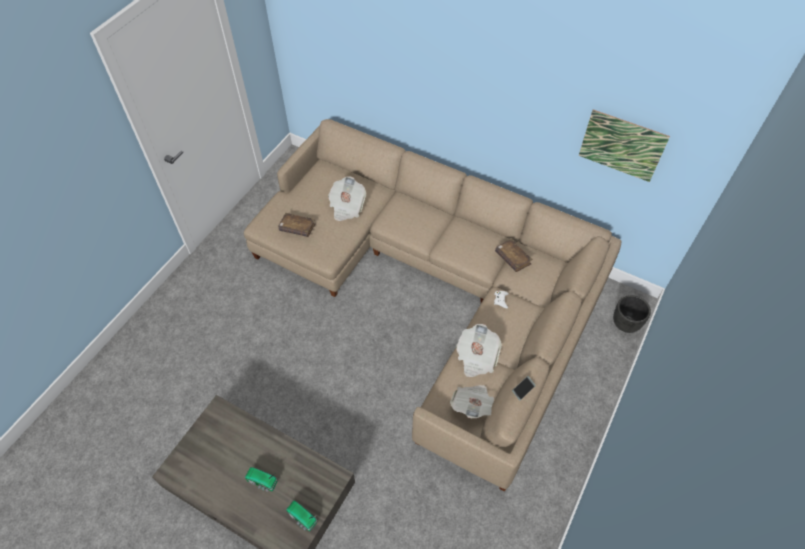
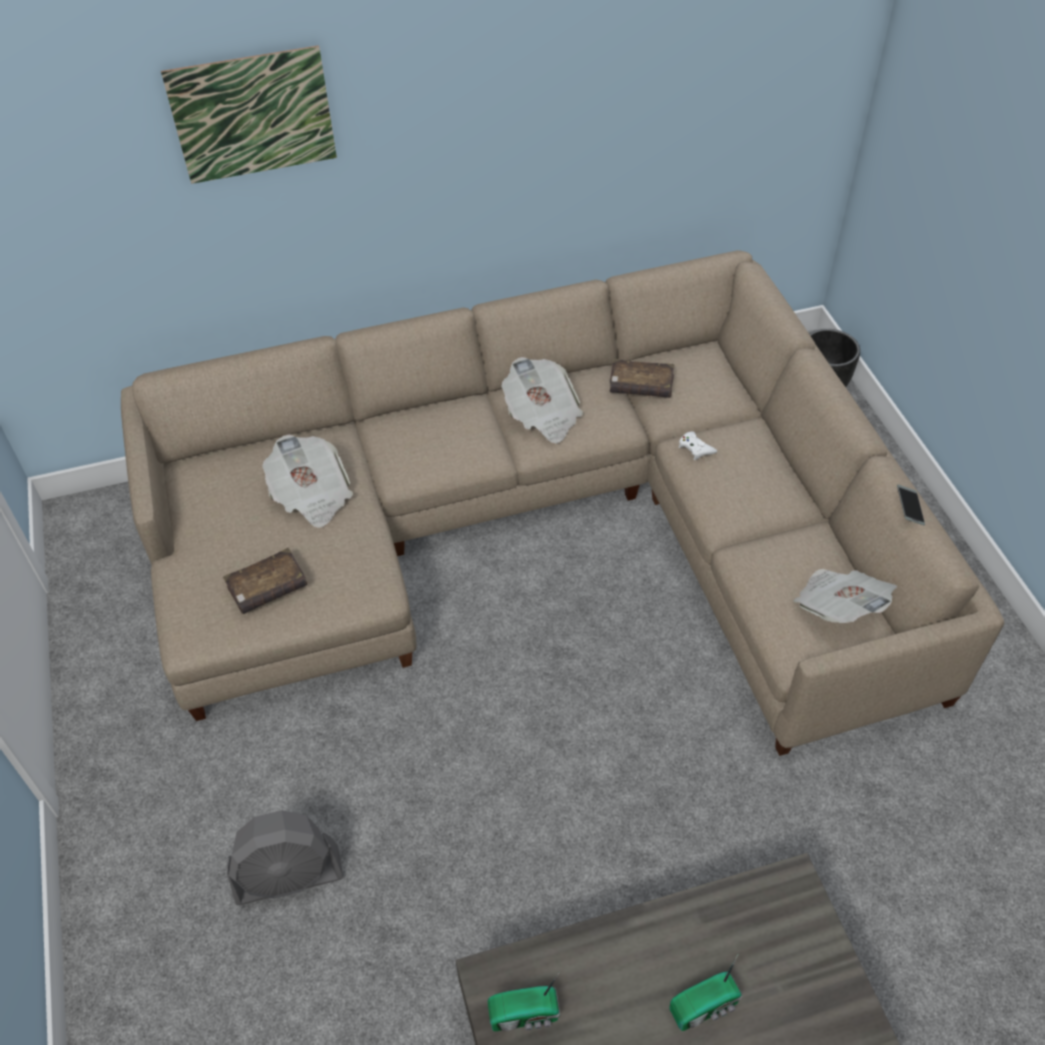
camera: 45 degrees left, 5 degrees down
radio [286,501,317,531] -> radio moved to [488,972,560,1031]
newspaper [456,324,502,377] -> newspaper moved to [502,357,583,443]
picture [579,109,670,182] -> picture moved to [161,45,337,184]
none -> grey fan [226,810,343,905]

